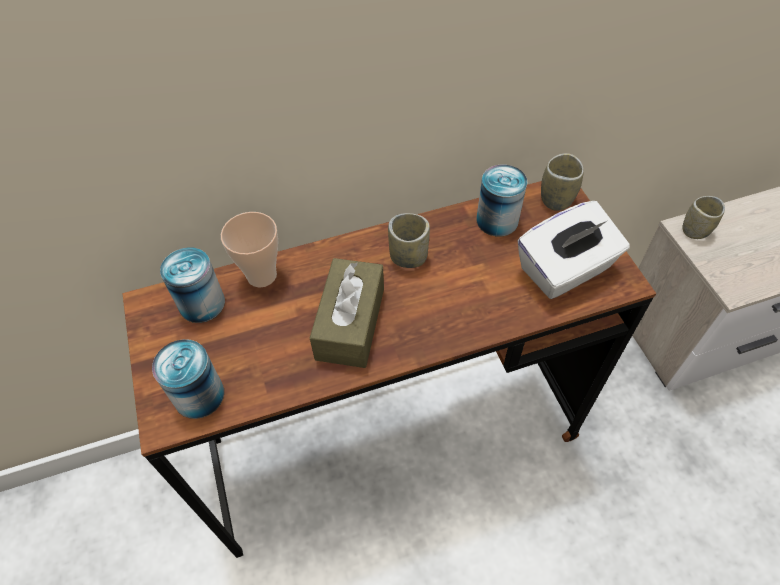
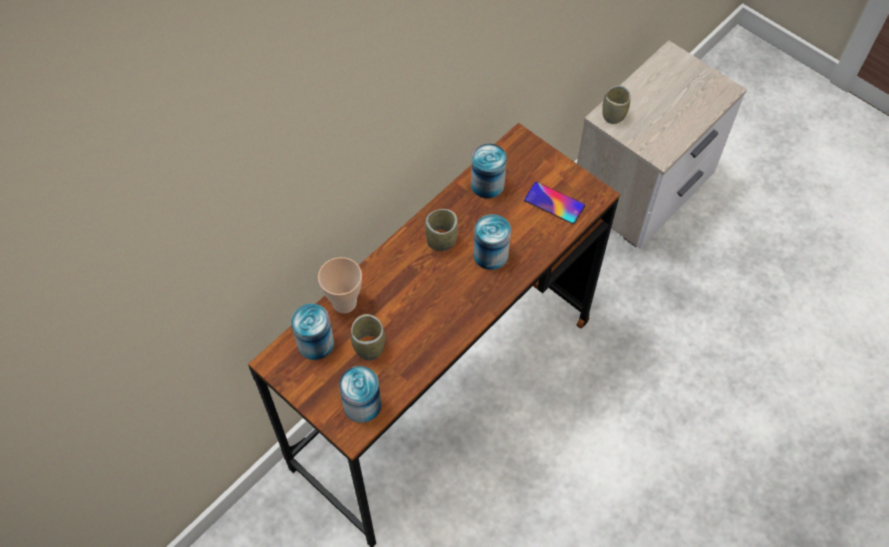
camera: 30 degrees left, 5 degrees up
brown tissue box [310,258,384,368] -> none
white tissue box [518,201,630,299] -> phone [524,182,585,224]
cup [541,153,584,211] -> cup moved to [351,314,385,361]
none -> can [473,214,511,270]

